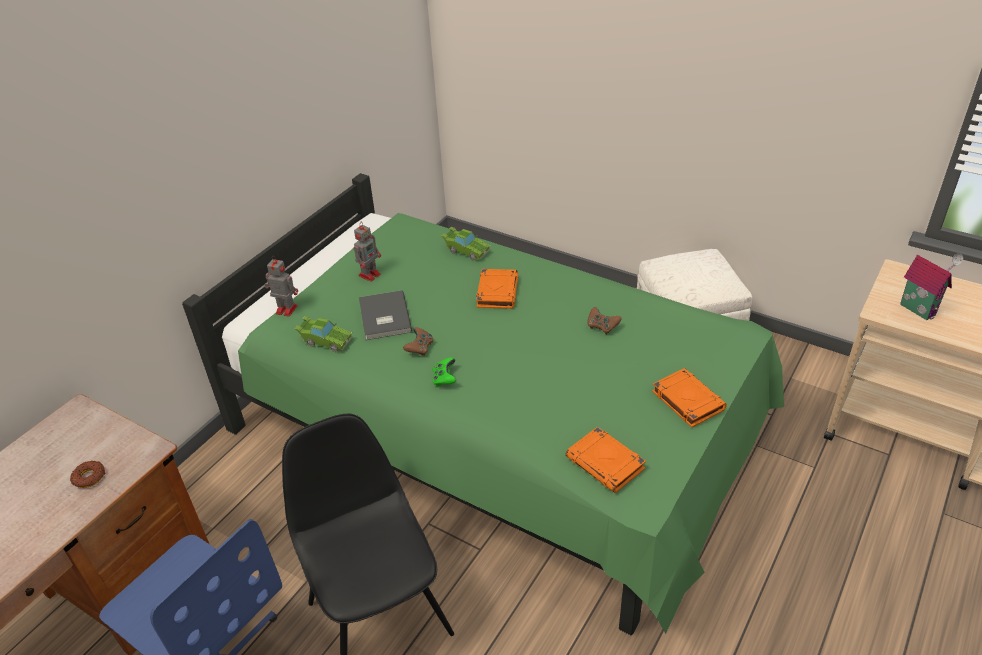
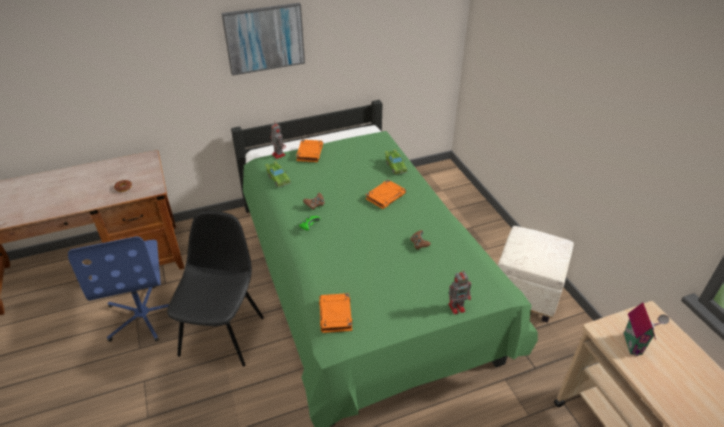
camera: 35 degrees right, 0 degrees up
toy robot [354,222,381,282] -> toy robot moved to [448,271,471,314]
grey book [359,290,412,340] -> none
orange book [652,368,727,427] -> orange book moved to [296,140,323,162]
none -> picture [221,3,305,76]

